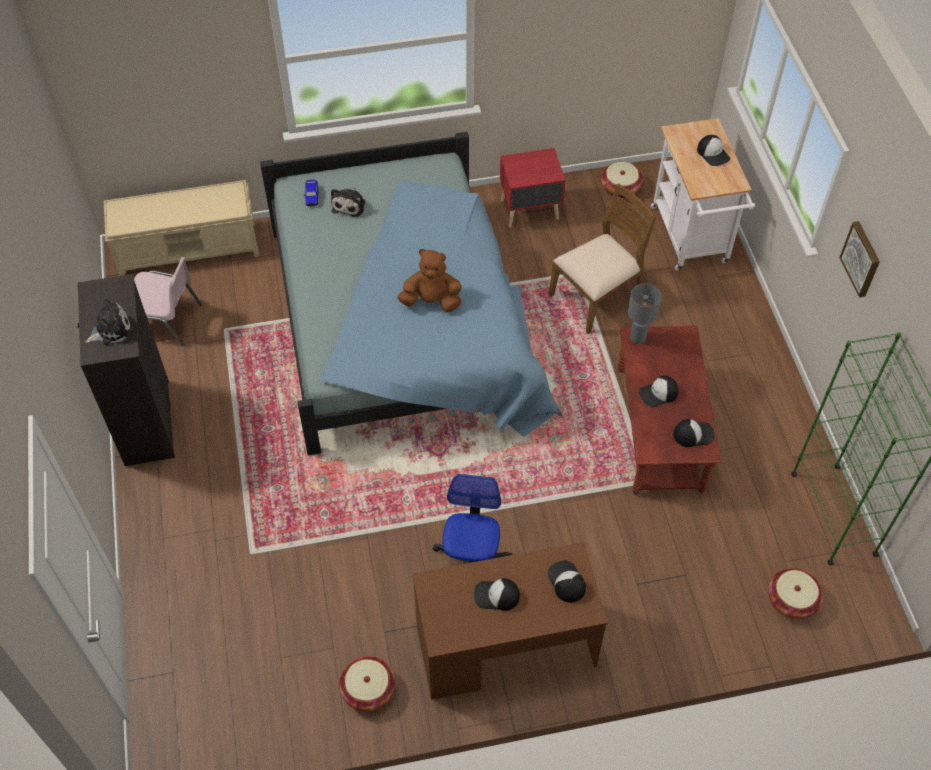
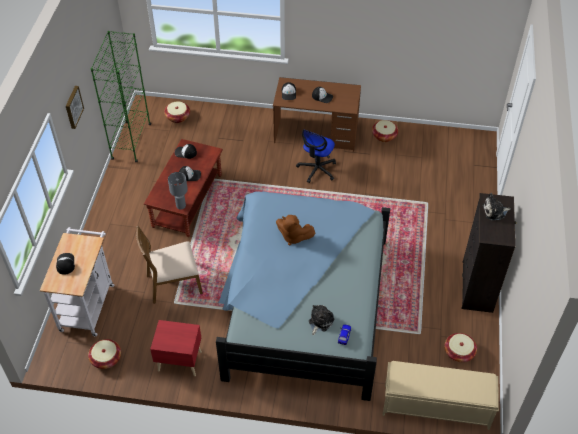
camera: 160 degrees left, 5 degrees down
pink chair [134,257,202,346] -> basket [444,333,477,362]

